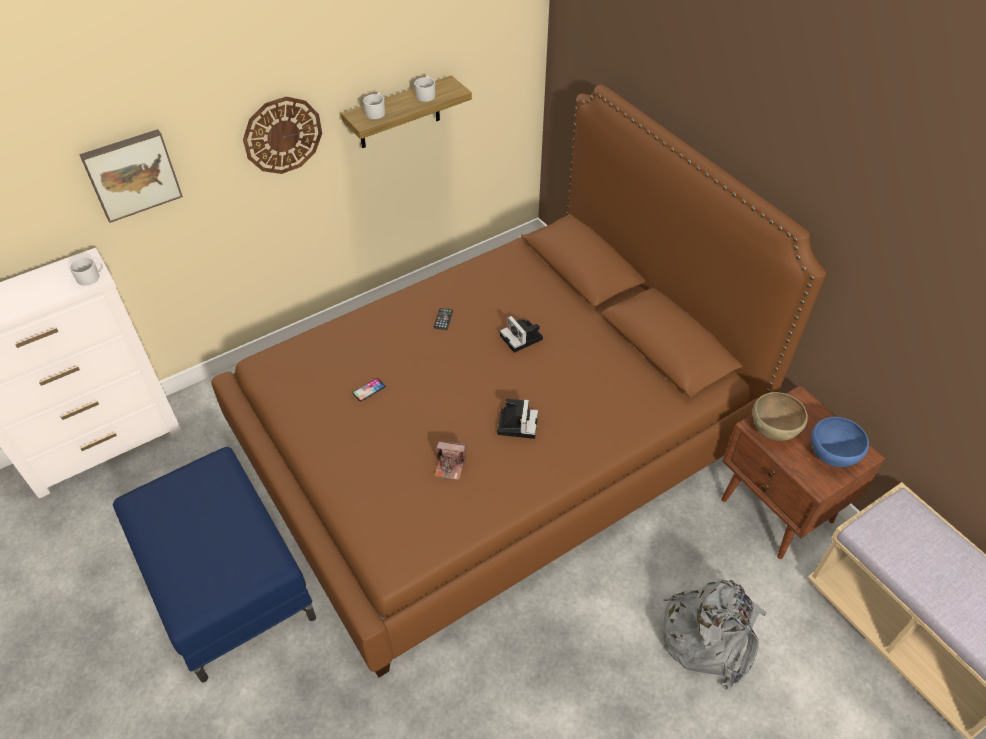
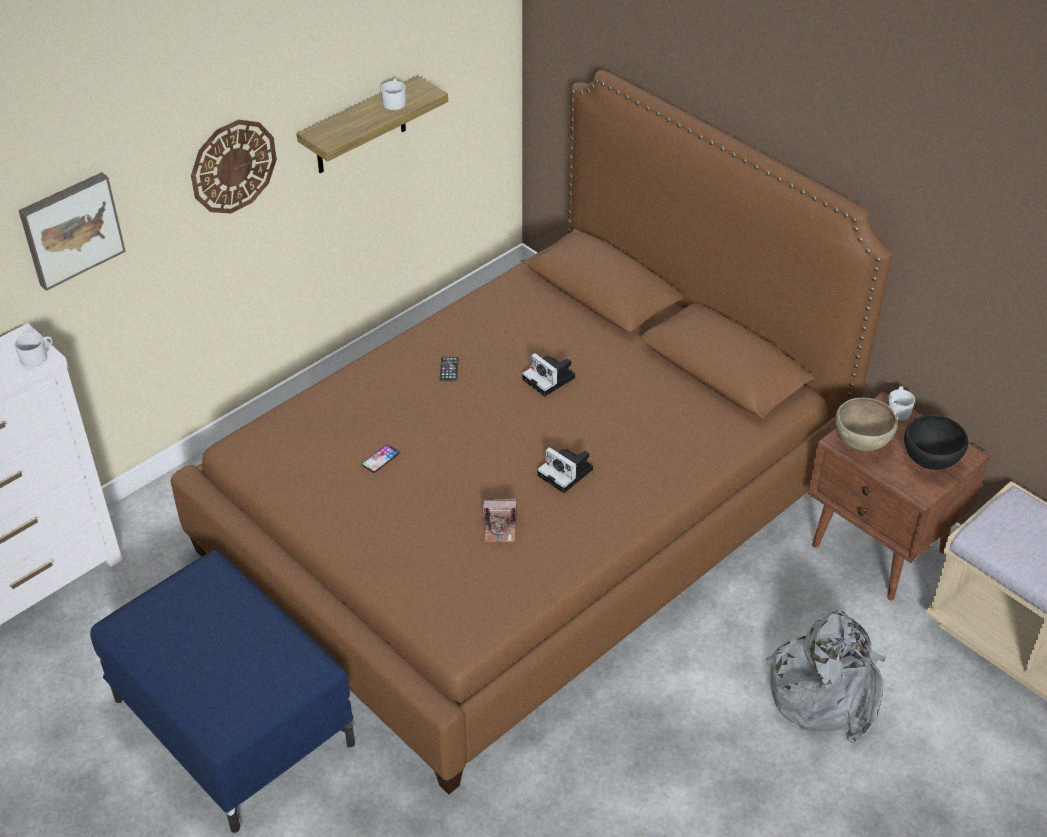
camera: 10 degrees left, 5 degrees down
white mug [363,93,385,119] -> white mug moved to [887,386,915,420]
camera [497,399,538,439] -> camera turned 135 degrees clockwise [537,447,593,493]
blue bowl [811,417,869,467] -> black bowl [904,415,968,470]

